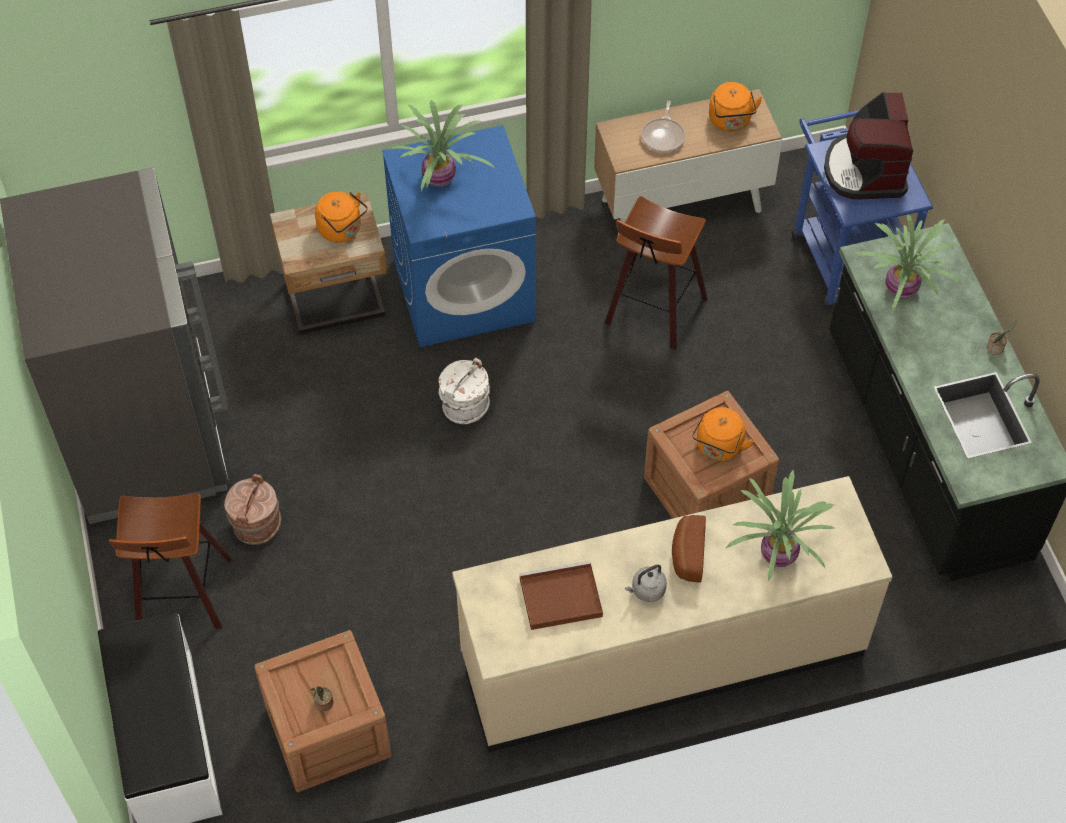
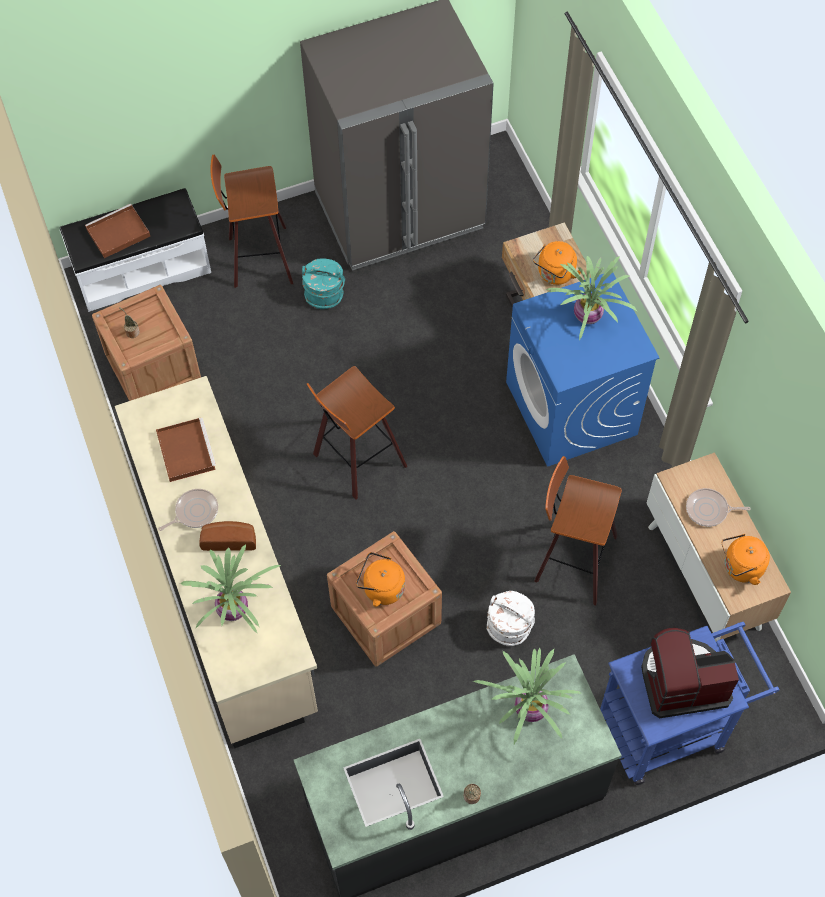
camera: 85 degrees right, 5 degrees up
brown bucket [224,474,281,545] -> turquoise bucket [302,258,345,309]
white bucket [439,358,490,424] -> white bucket moved to [487,591,535,646]
grey kettle [625,564,667,602] -> frying pan [159,489,218,531]
none -> brown tray [85,204,150,258]
none -> stool [307,366,407,500]

